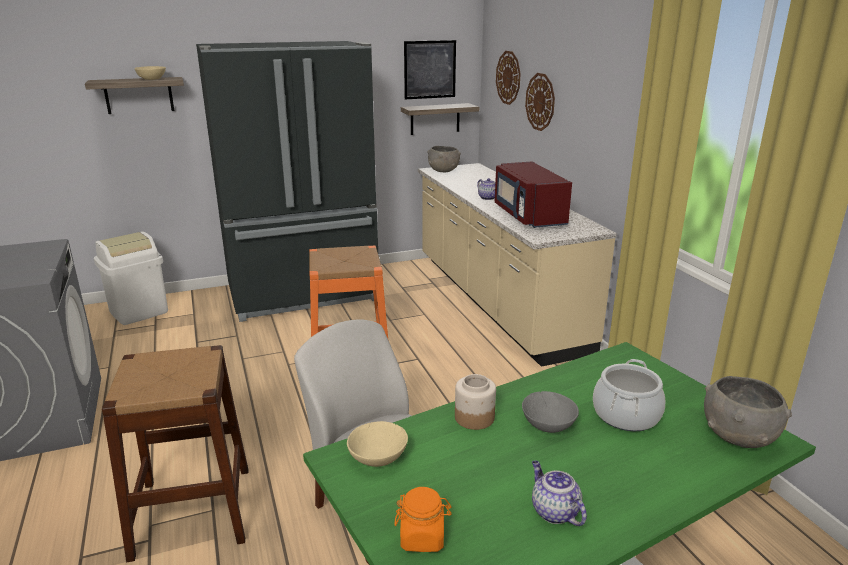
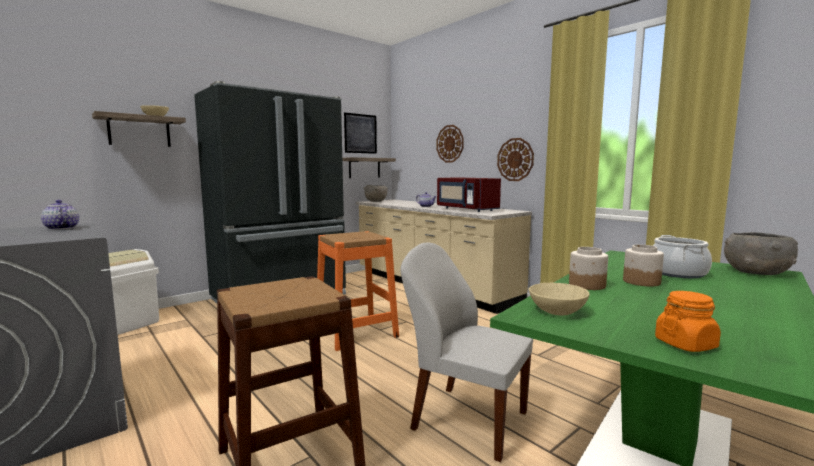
camera: 20 degrees left, 15 degrees down
wall clock [496,51,521,105] -> wall clock moved to [497,138,534,181]
grey bowl [522,391,579,433] -> jar [623,245,664,287]
teapot [532,461,587,526] -> teapot moved to [41,200,79,230]

